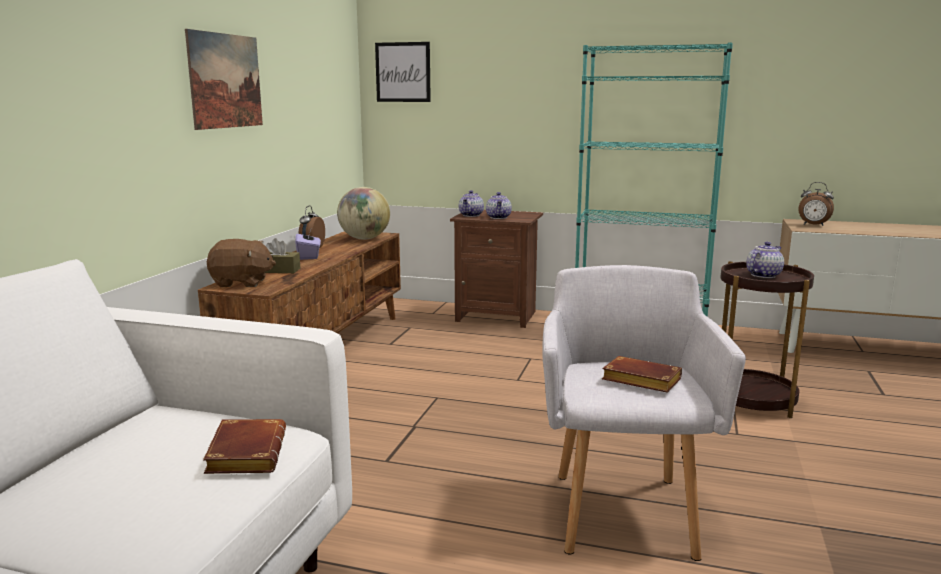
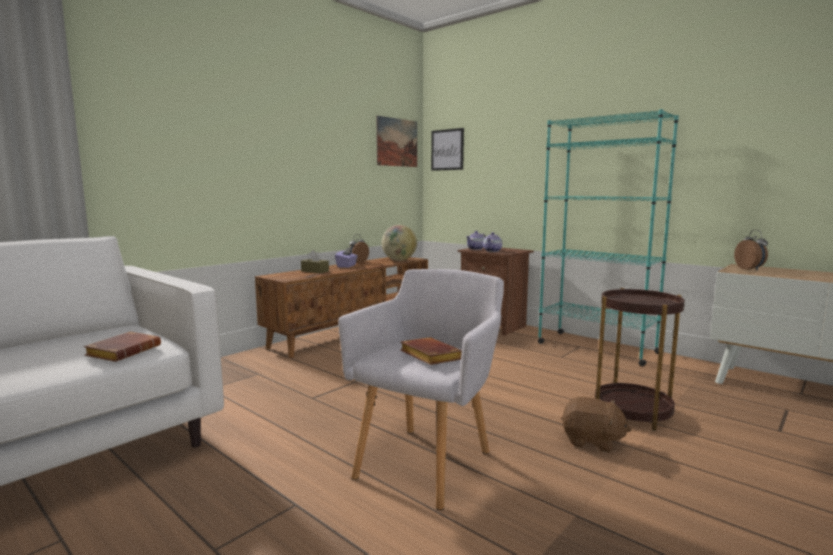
camera: 25 degrees right, 5 degrees down
picture [185,29,263,130] -> picture moved to [376,116,417,167]
brown plush toy [207,239,276,287] -> brown plush toy moved to [561,397,632,453]
teapot [746,242,784,278] -> none
alarm clock [799,182,834,226] -> alarm clock turned 150 degrees counterclockwise [734,230,768,271]

